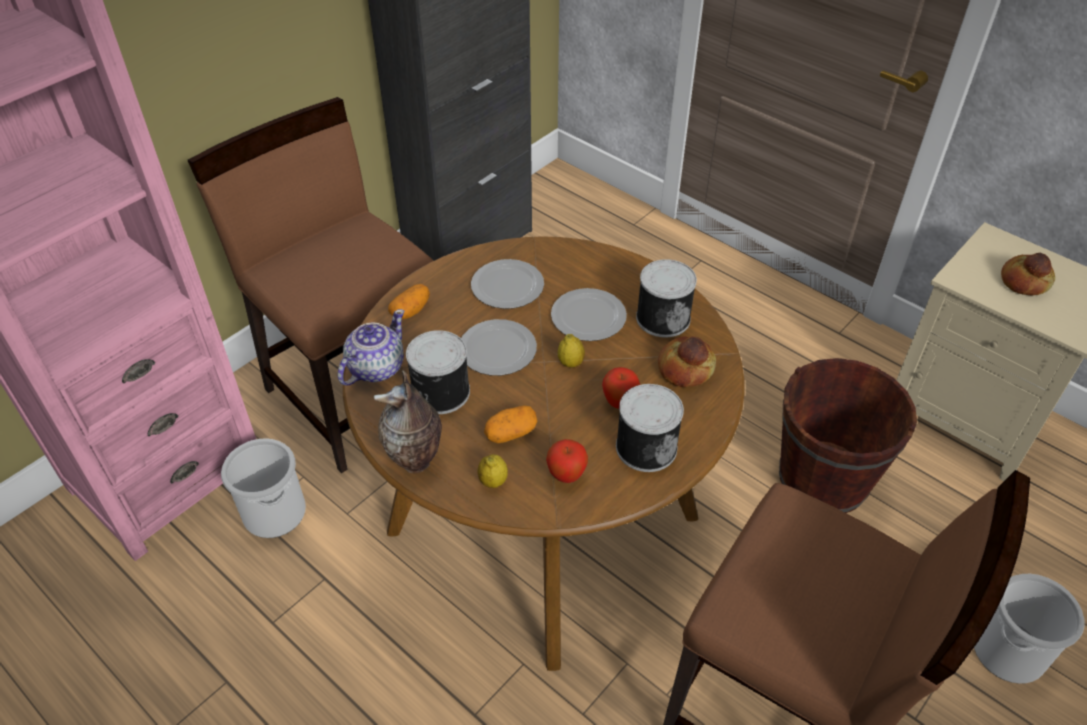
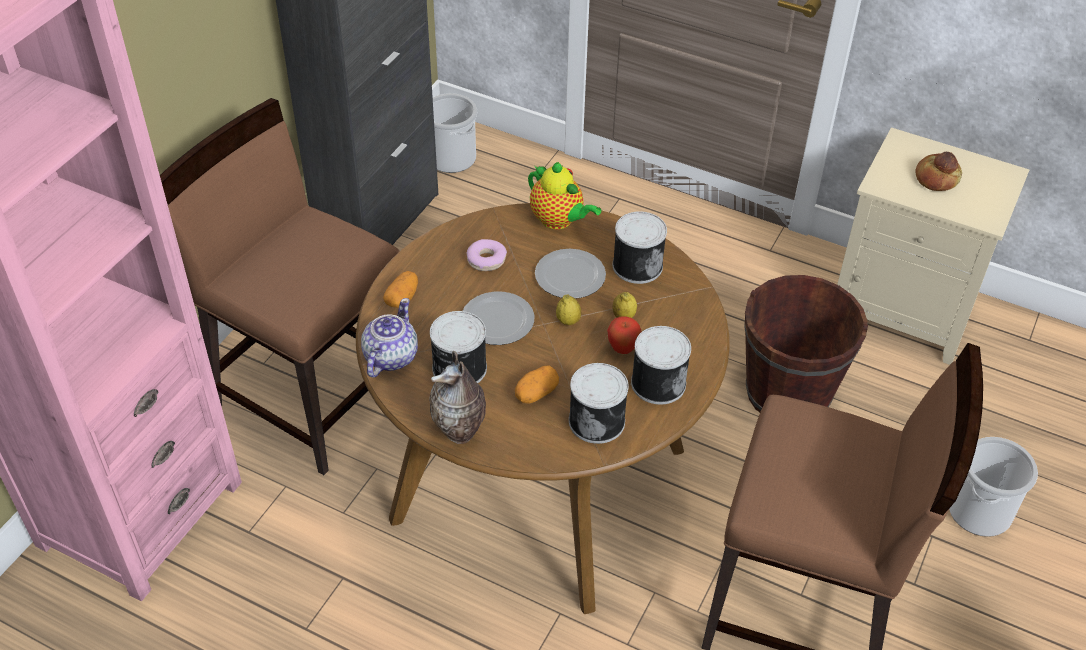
camera: 15 degrees left, 0 degrees up
bucket [221,438,306,538] -> bucket moved to [433,93,477,173]
plate [471,259,544,309] -> donut [467,239,507,271]
lemon [478,454,508,488] -> lemon moved to [613,292,637,318]
apple [546,439,588,483] -> can [569,363,629,444]
bread [658,337,716,387] -> none
none -> teapot [528,162,602,230]

